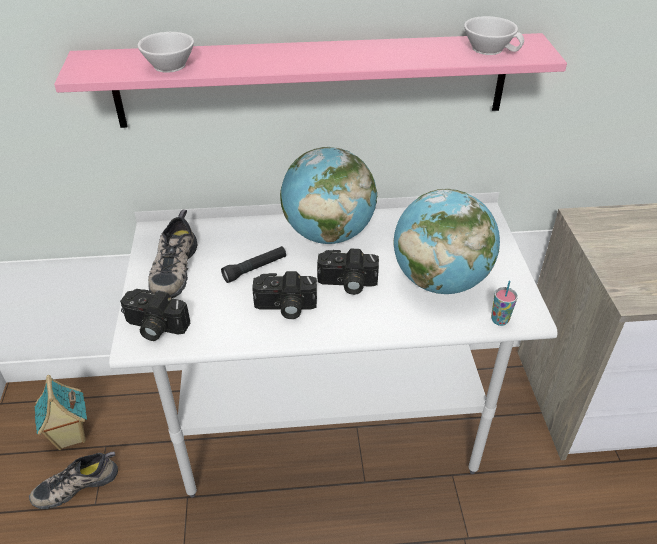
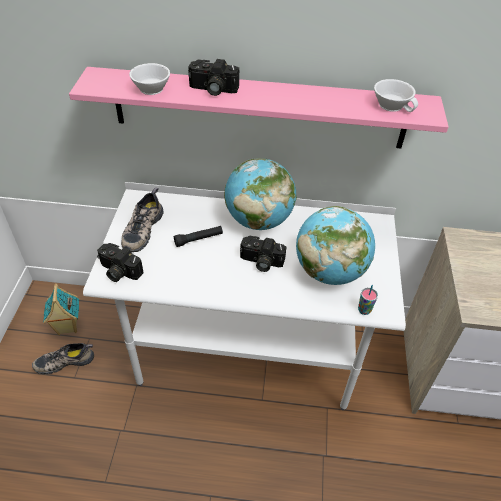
camera: 10 degrees right, 5 degrees up
camera [252,271,317,319] -> camera moved to [188,59,239,96]

